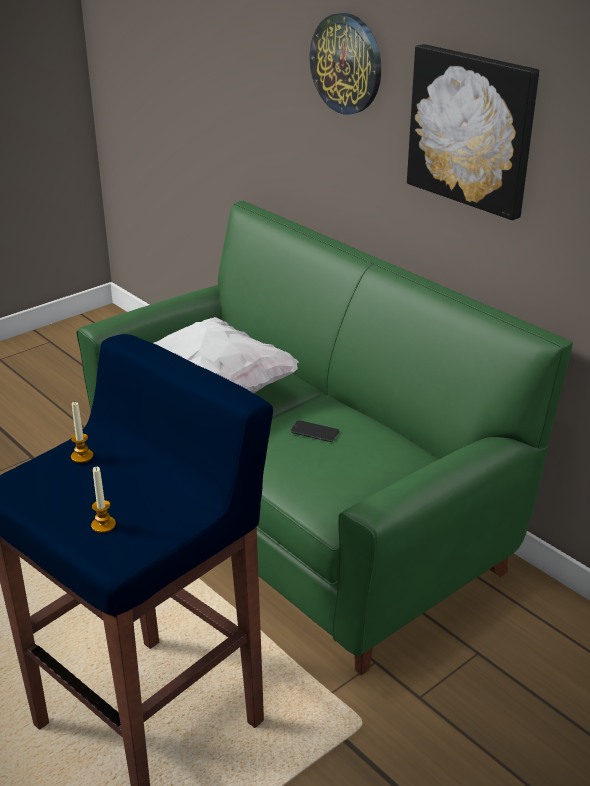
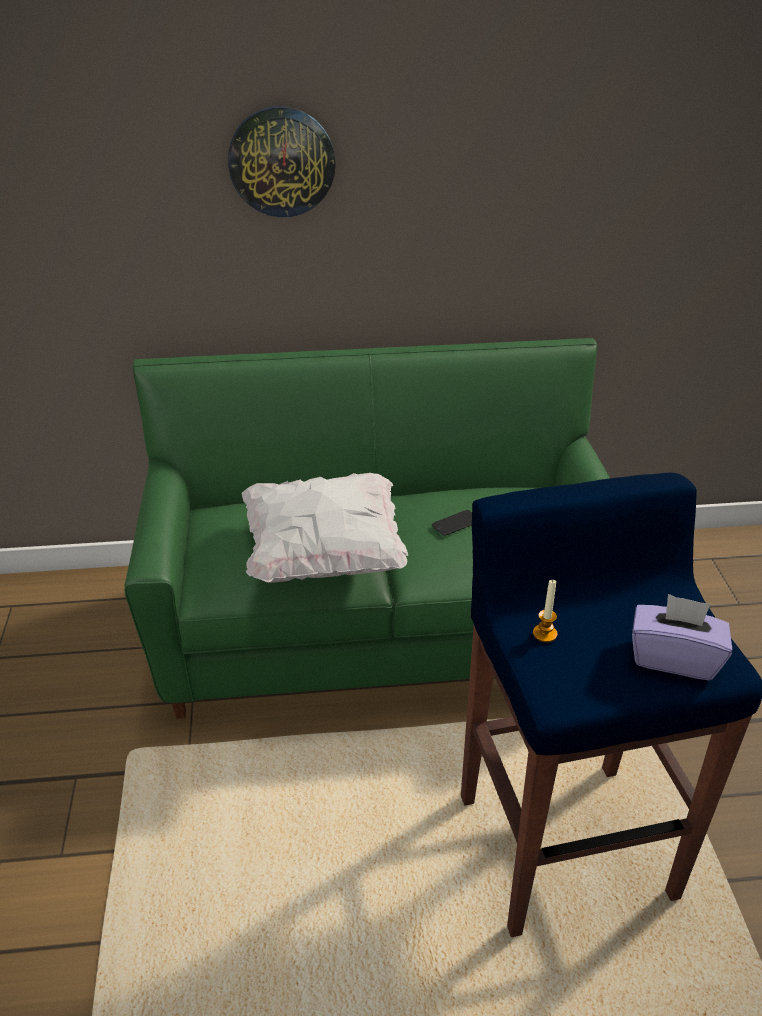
camera: 55 degrees left, 5 degrees up
candle [91,466,116,533] -> purple tissue box [632,594,733,680]
picture [407,44,539,220] -> none

